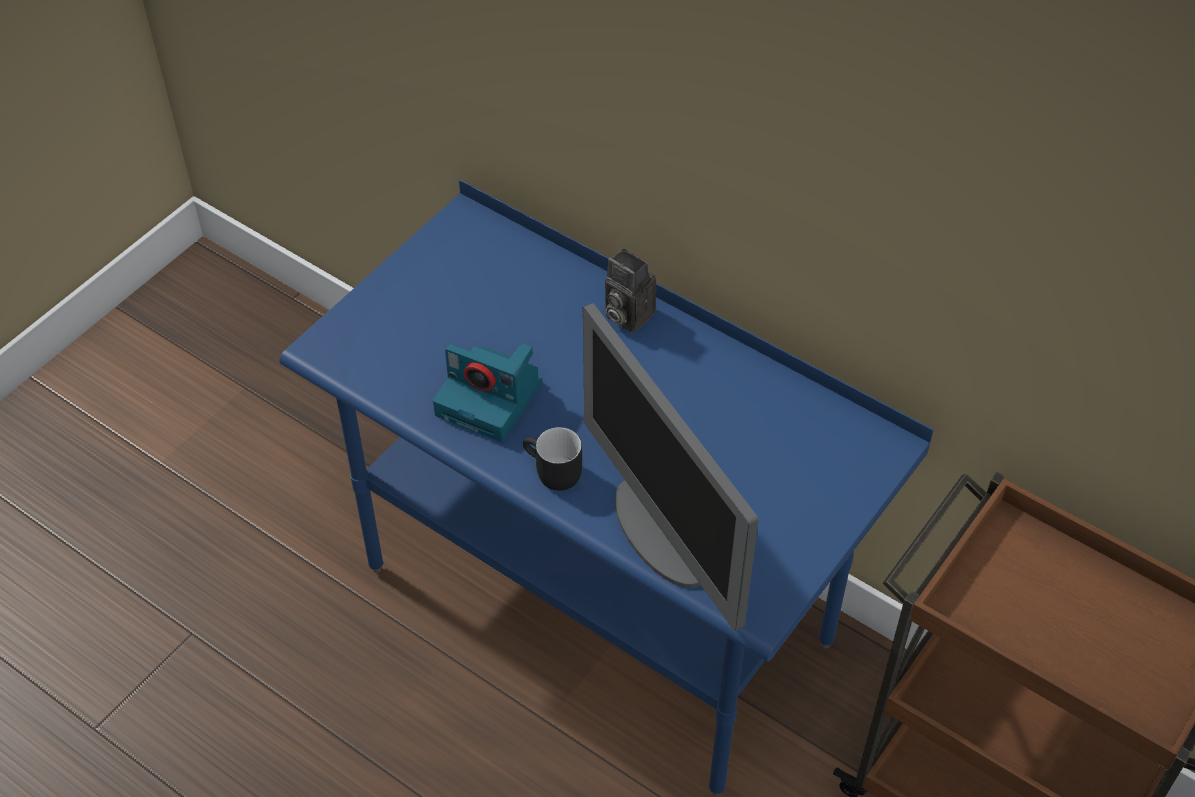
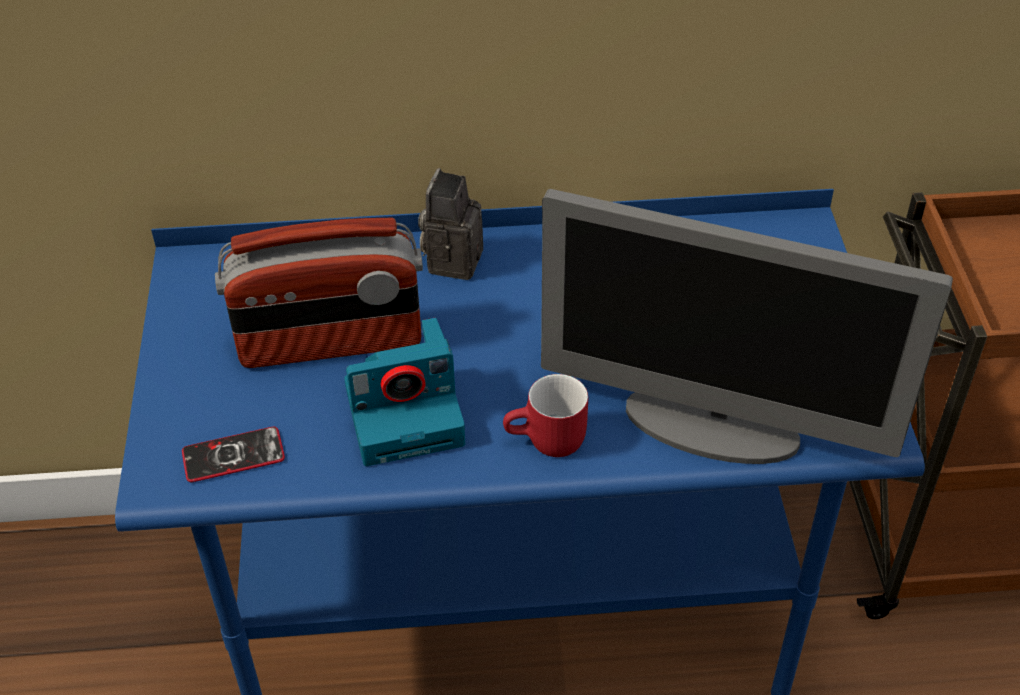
camera: 40 degrees left, 5 degrees down
black mug [523,427,582,491] -> red mug [503,374,588,457]
camera [605,249,656,333] -> camera turned 105 degrees clockwise [418,168,483,280]
none -> phone [182,427,285,482]
none -> radio [215,218,423,368]

